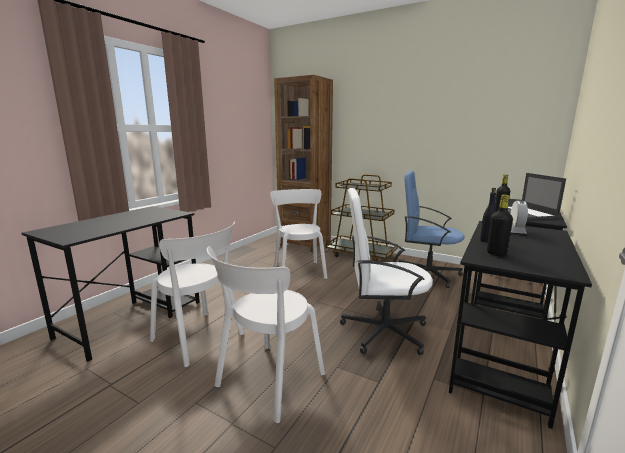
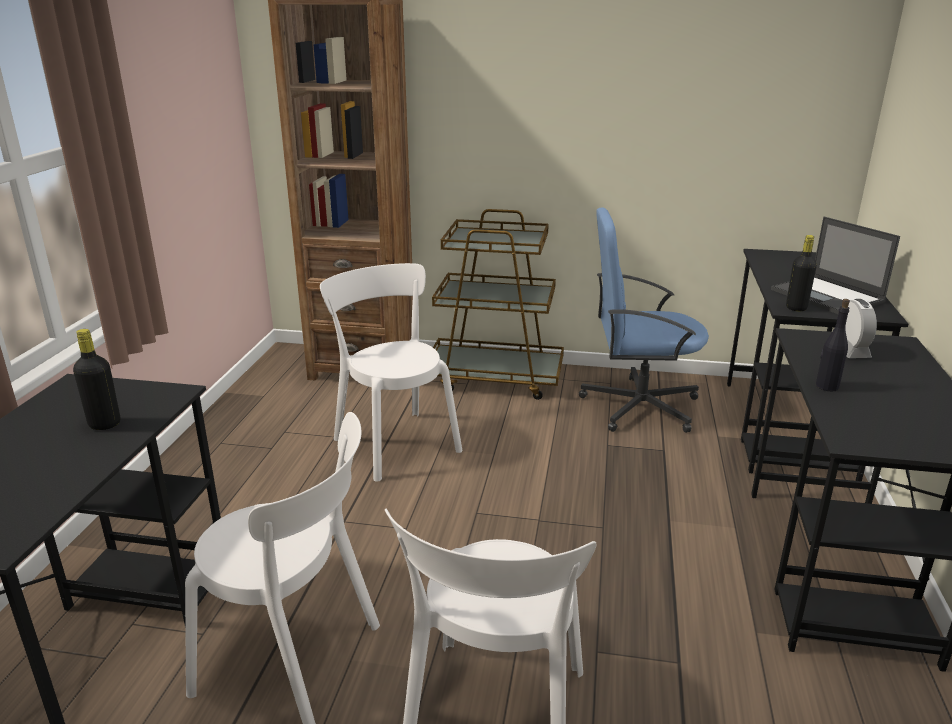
camera: 20 degrees left, 10 degrees up
white office chair [340,188,433,355] -> none
black bottle [487,195,513,256] -> black bottle moved to [73,329,120,430]

